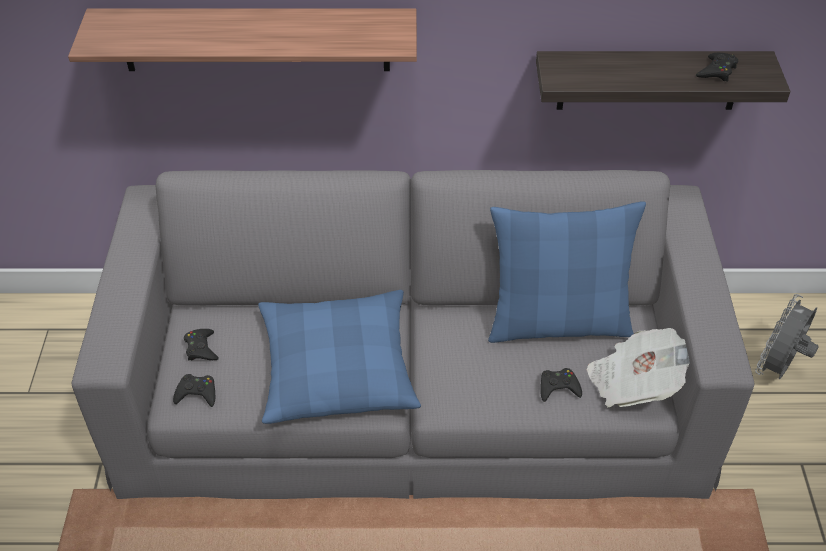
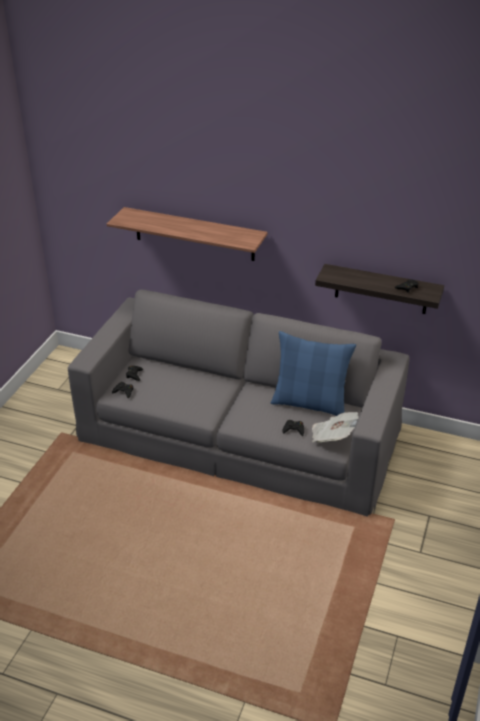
camera: 20 degrees right, 10 degrees down
blue pillow [258,290,421,424] -> none
grey fan [755,294,819,379] -> none

